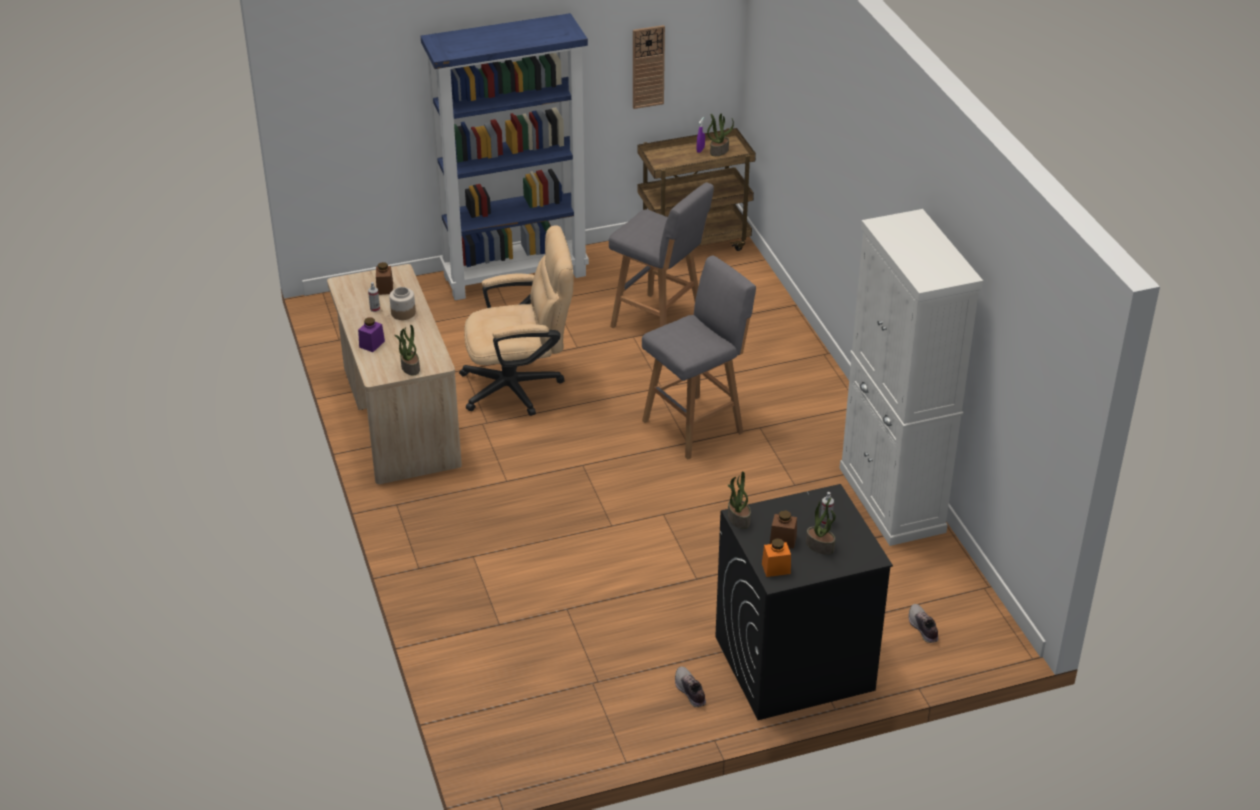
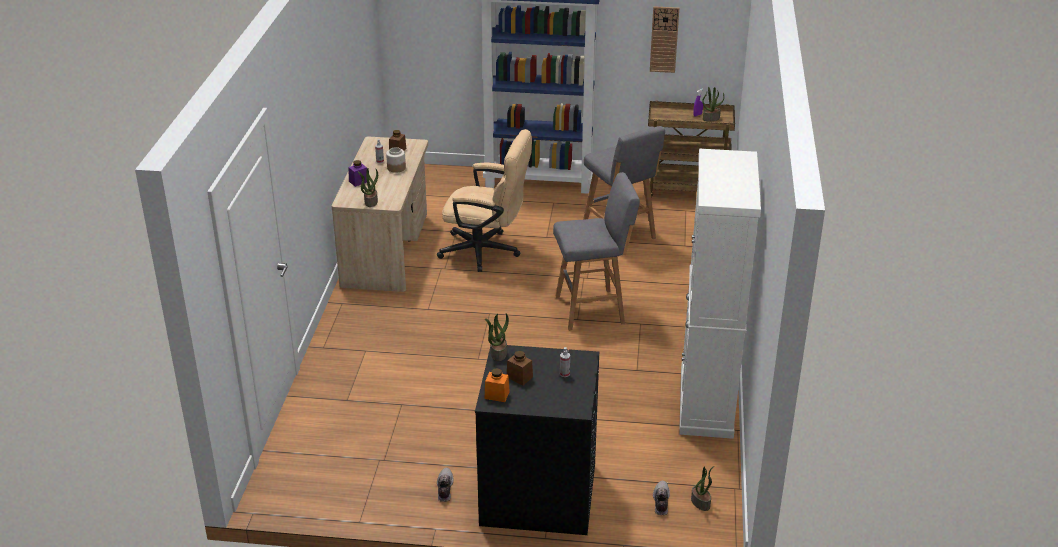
camera: 25 degrees right, 5 degrees down
potted plant [806,498,836,555] -> potted plant moved to [691,466,714,511]

